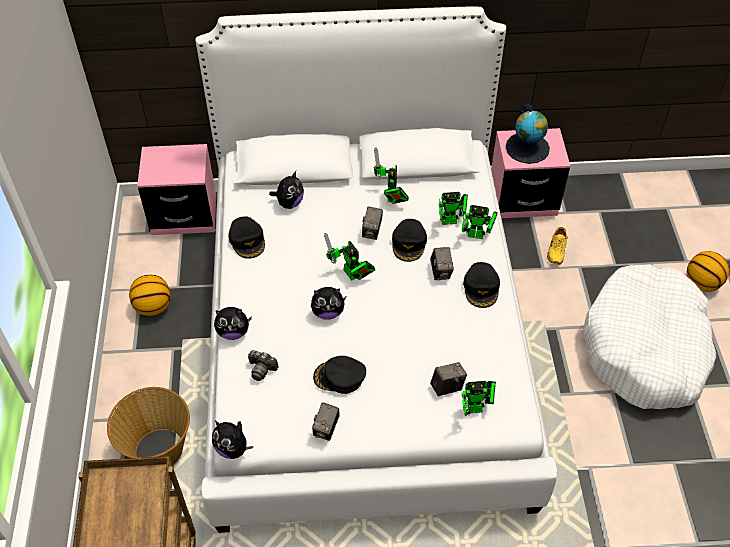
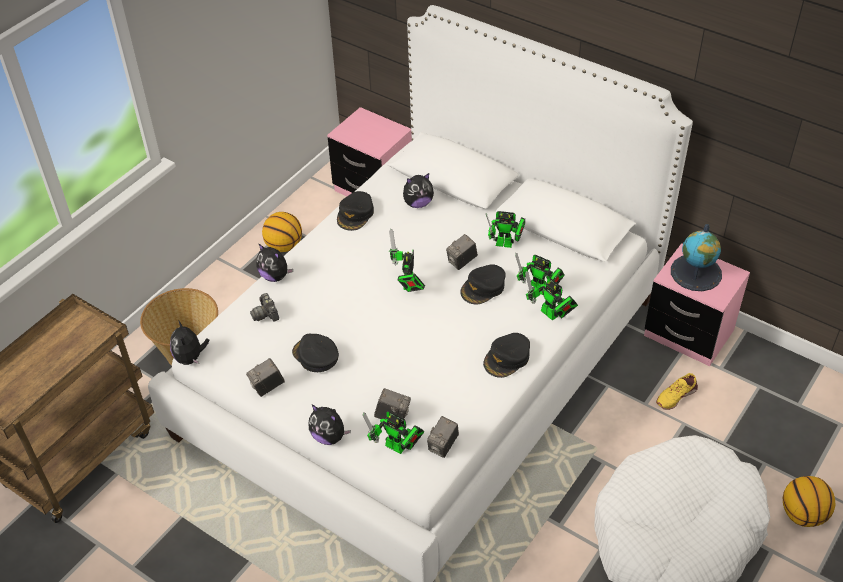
camera: 40 degrees right, 5 degrees down
plush toy [311,287,346,320] -> plush toy moved to [309,404,351,445]
toy robot [373,147,409,204] -> toy robot turned 120 degrees counterclockwise [486,211,525,248]
camera [430,247,454,280] -> camera moved to [427,416,459,458]

